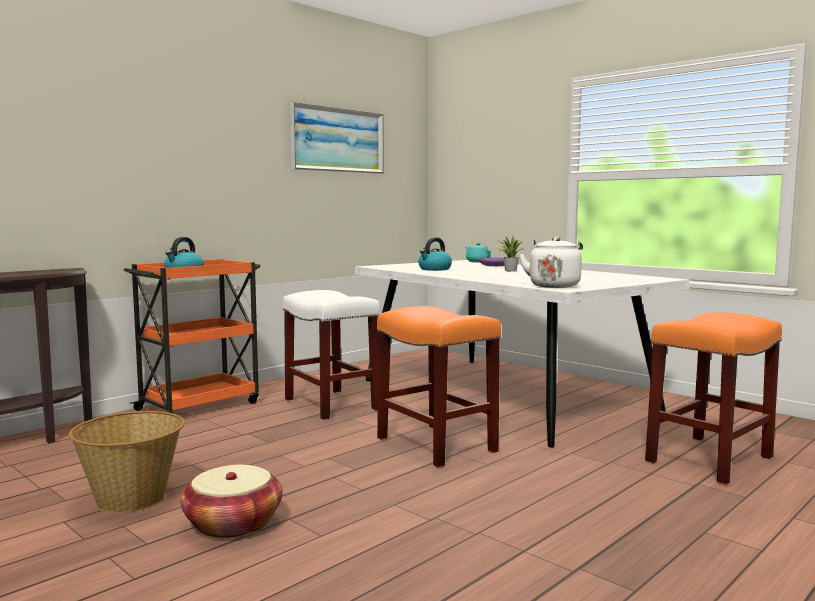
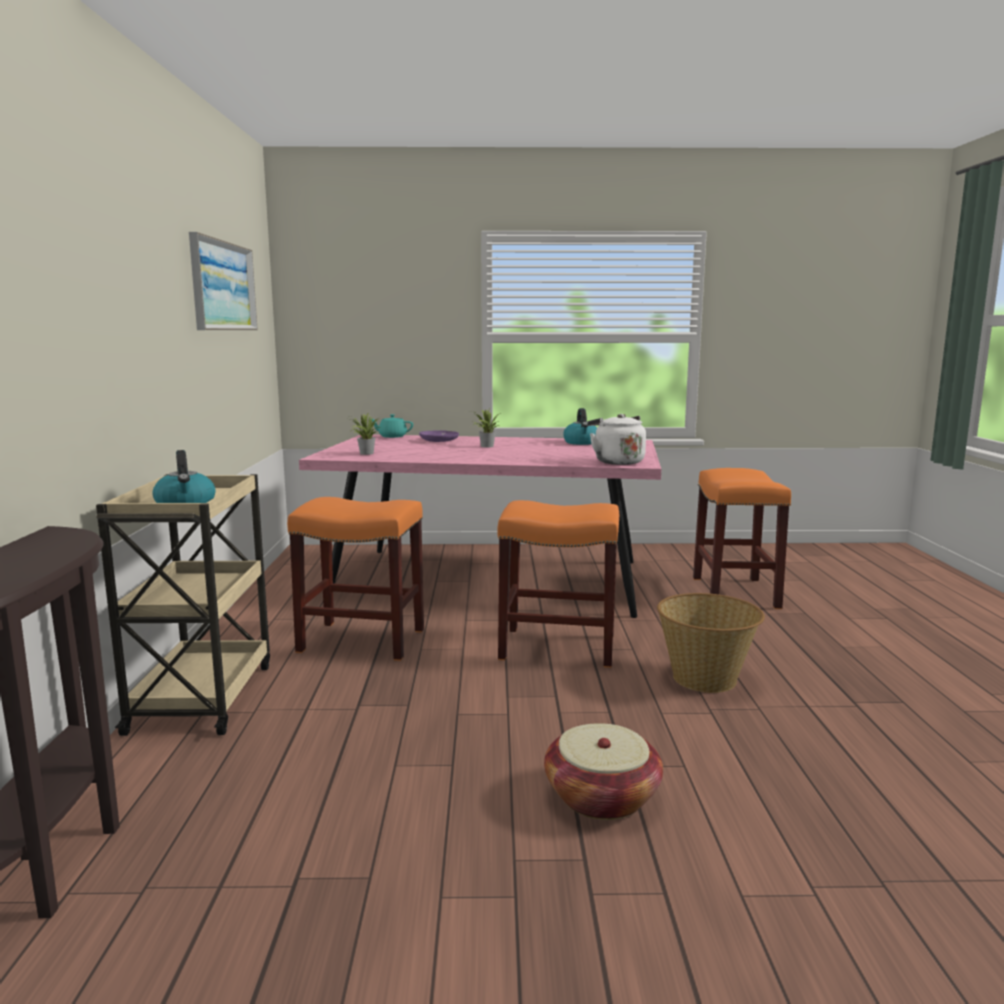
camera: 45 degrees left, 5 degrees up
basket [69,411,185,513] -> basket moved to [657,593,765,693]
orange cart [124,259,261,414] -> beige cart [96,474,270,736]
white stool [283,290,380,421] -> orange stool [287,497,424,661]
white dining table [355,260,690,448] -> pink dining table [299,434,661,618]
kettle [418,237,452,271] -> kettle moved to [563,408,597,445]
none -> potted plant [350,412,380,455]

